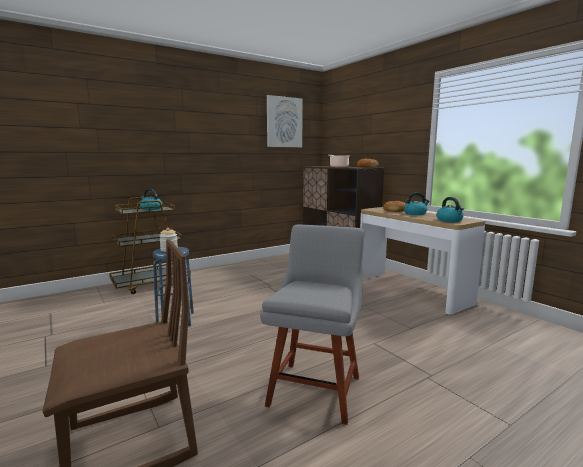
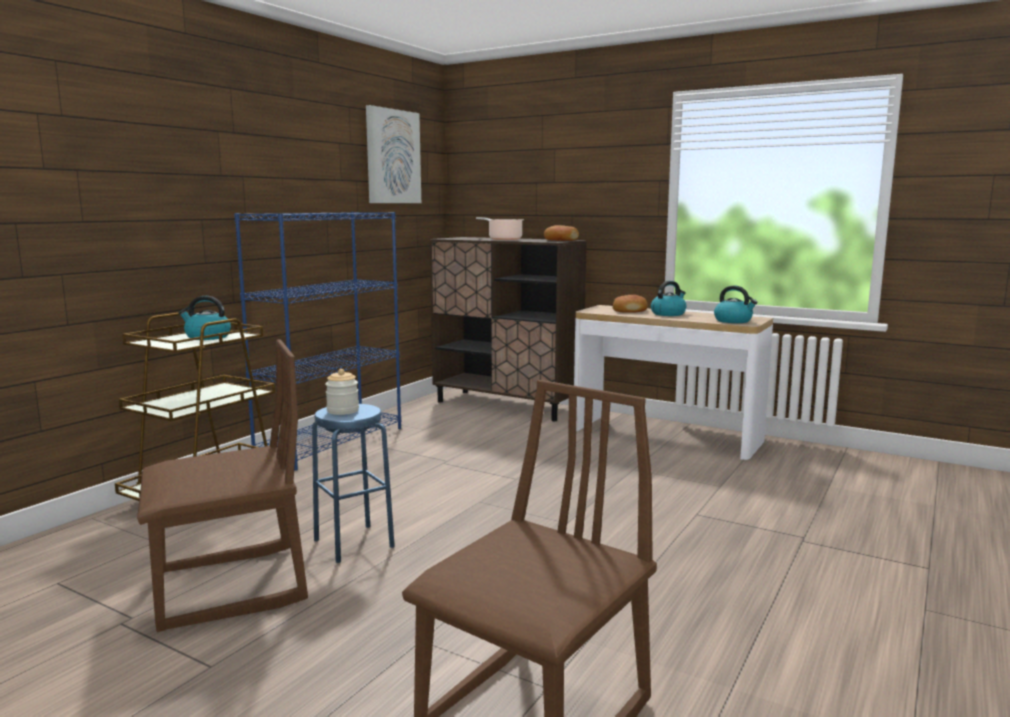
camera: 25 degrees left, 0 degrees up
grey chair [260,224,364,425] -> none
none -> brown chair [137,339,308,632]
none -> blue bookcase [234,212,401,471]

